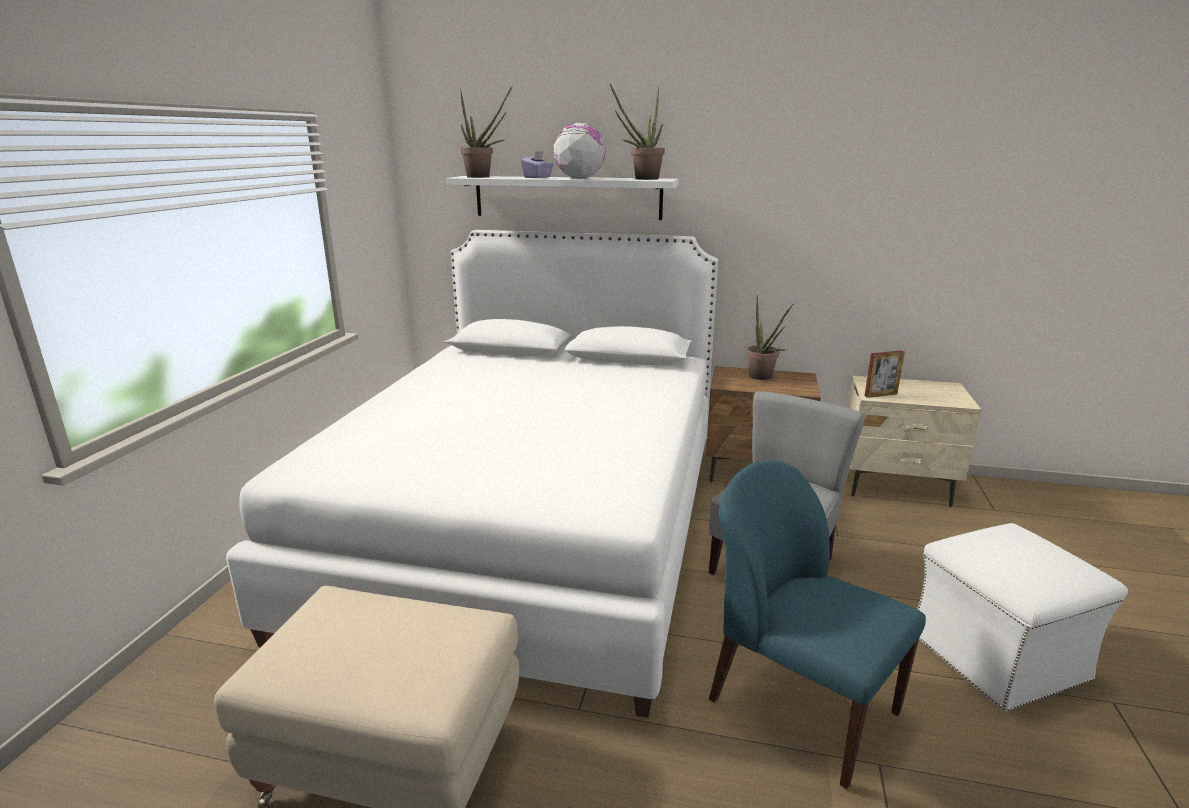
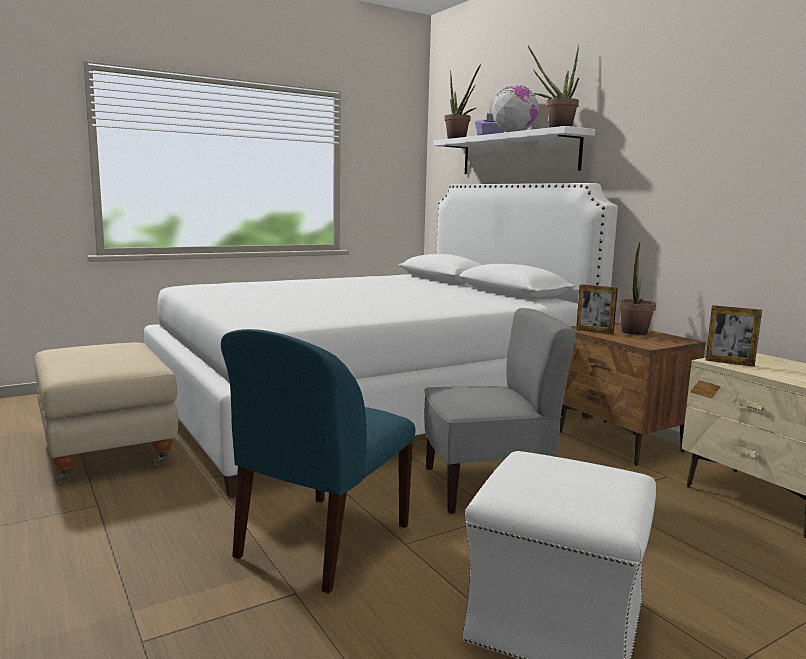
camera: 45 degrees right, 10 degrees down
blue chair [709,460,926,789] -> blue chair turned 150 degrees counterclockwise [221,329,416,594]
none -> picture frame [576,284,618,335]

